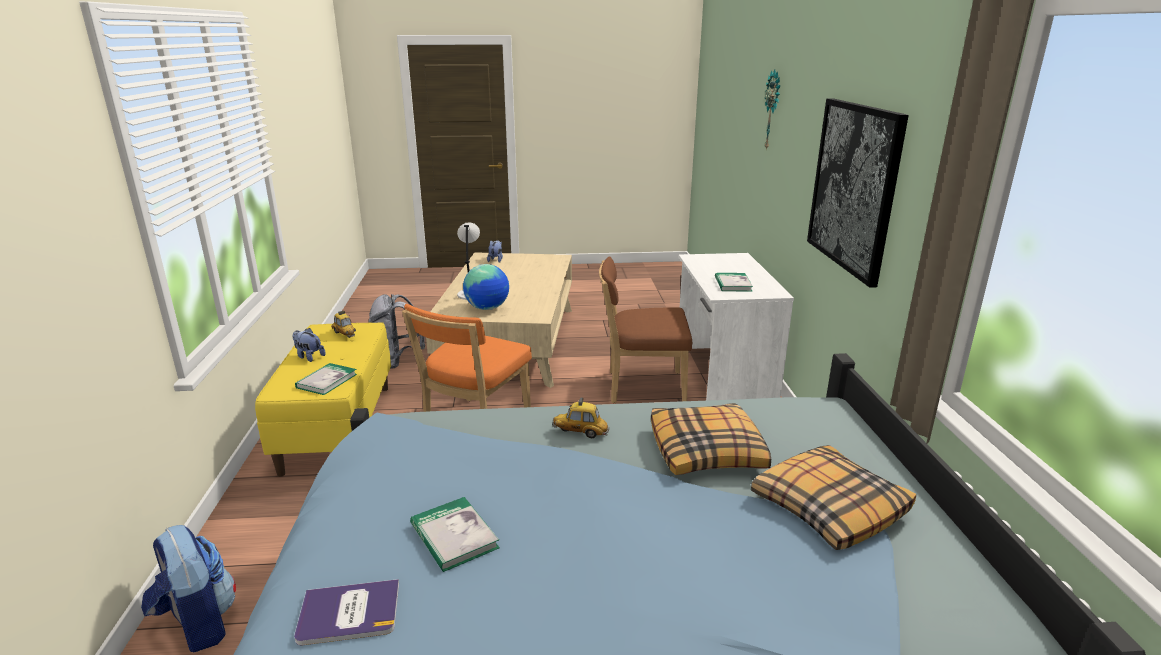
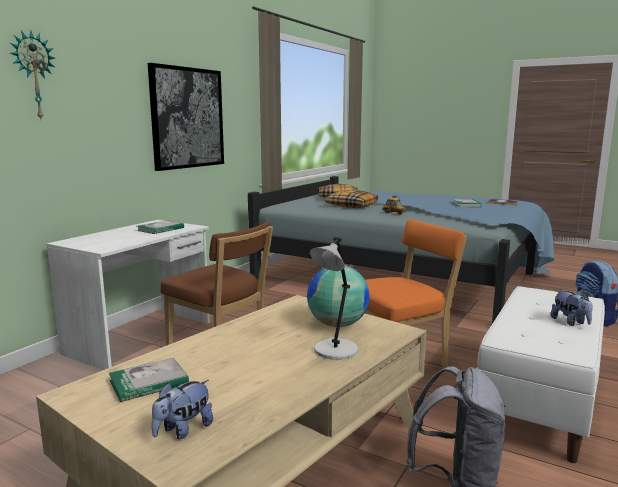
camera: 145 degrees left, 10 degrees down
yellow bench [255,322,391,477] -> white bench [476,286,605,463]
book [295,363,357,395] -> book moved to [109,358,189,402]
toy car [332,310,356,338] -> none

